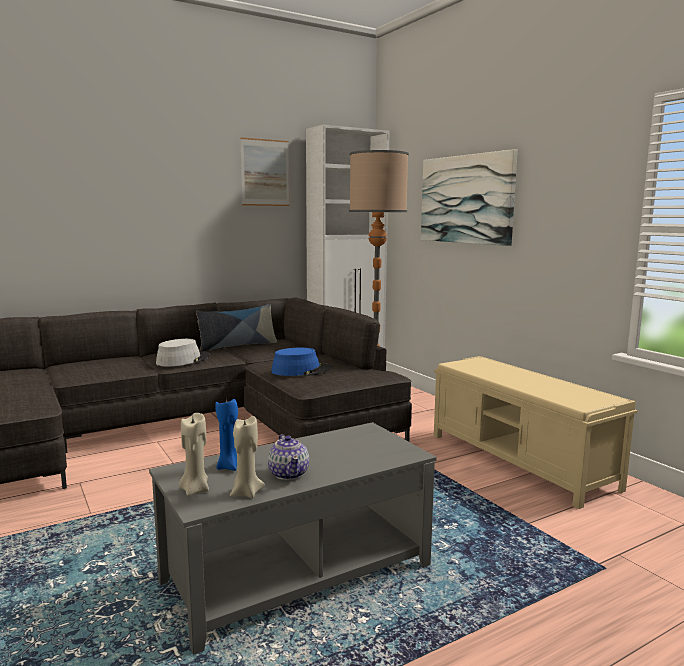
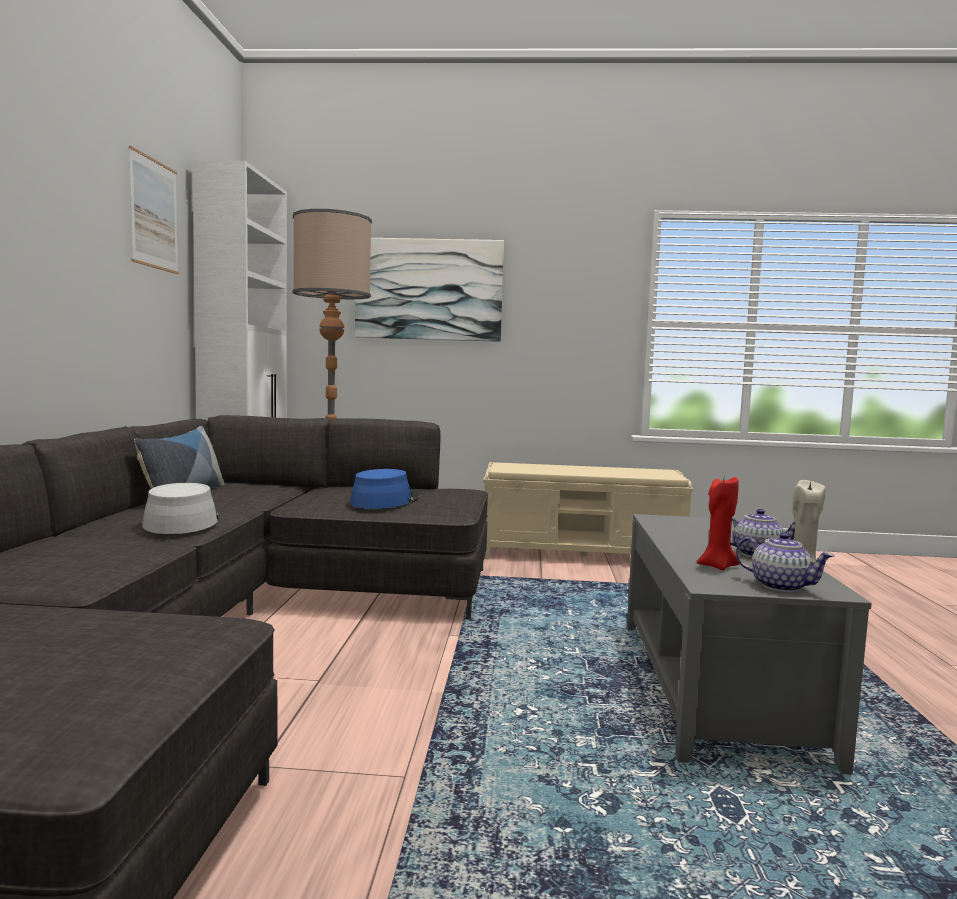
camera: 55 degrees left, 5 degrees down
beige candle [179,413,209,496] -> teapot [736,532,834,592]
blue candle [215,398,238,471] -> red candle [697,477,740,570]

